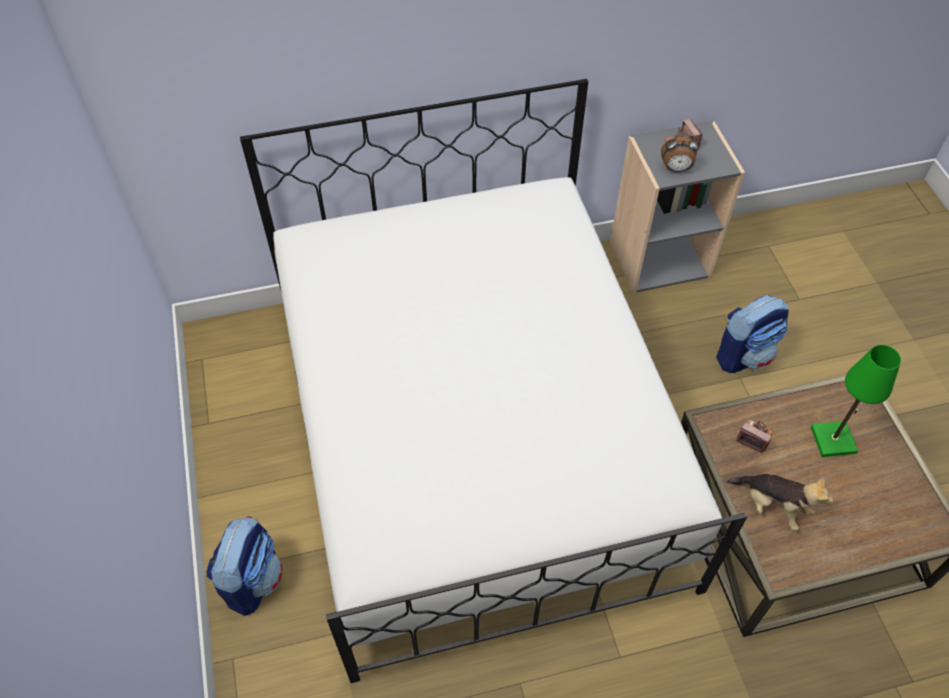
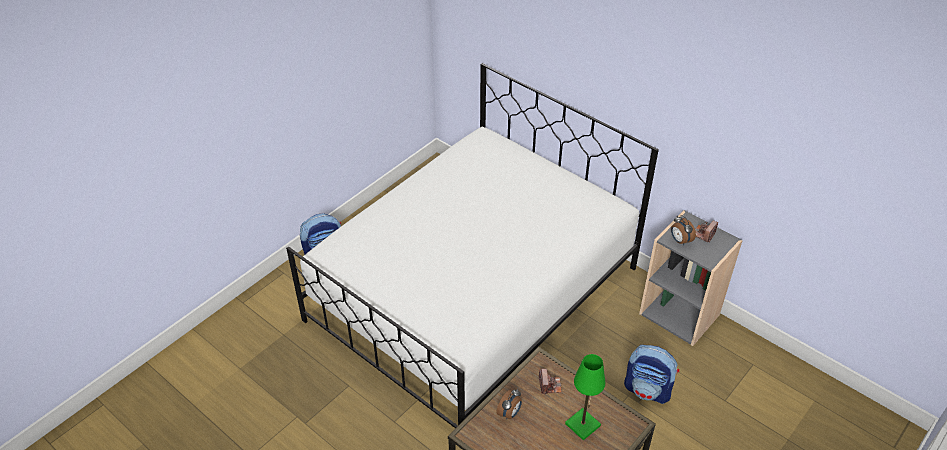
camera: 55 degrees right, 10 degrees down
plush toy [727,474,833,531] -> alarm clock [496,389,522,419]

